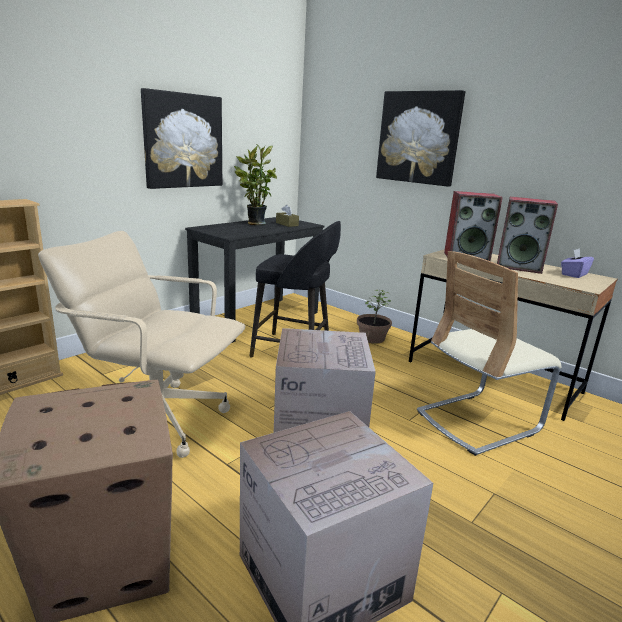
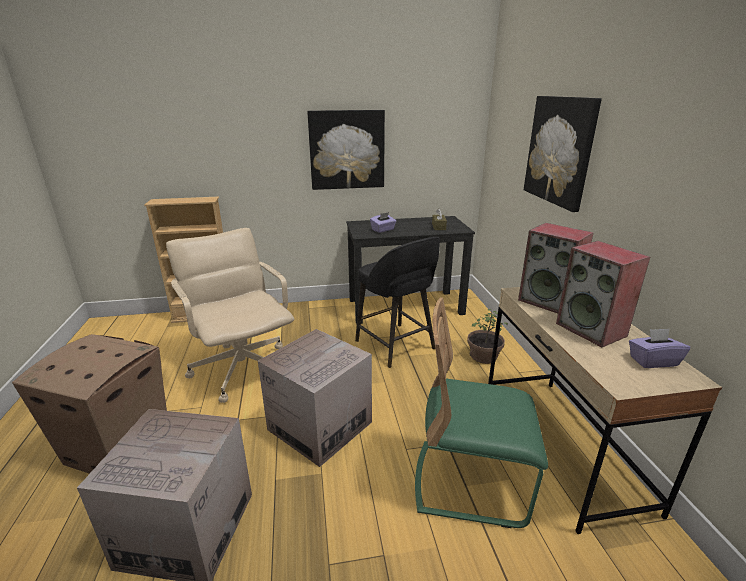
camera: 40 degrees right, 5 degrees up
potted plant [234,144,277,225] -> none
beige chair [417,251,562,456] -> green chair [415,297,548,528]
none -> purple tissue box [370,212,396,233]

